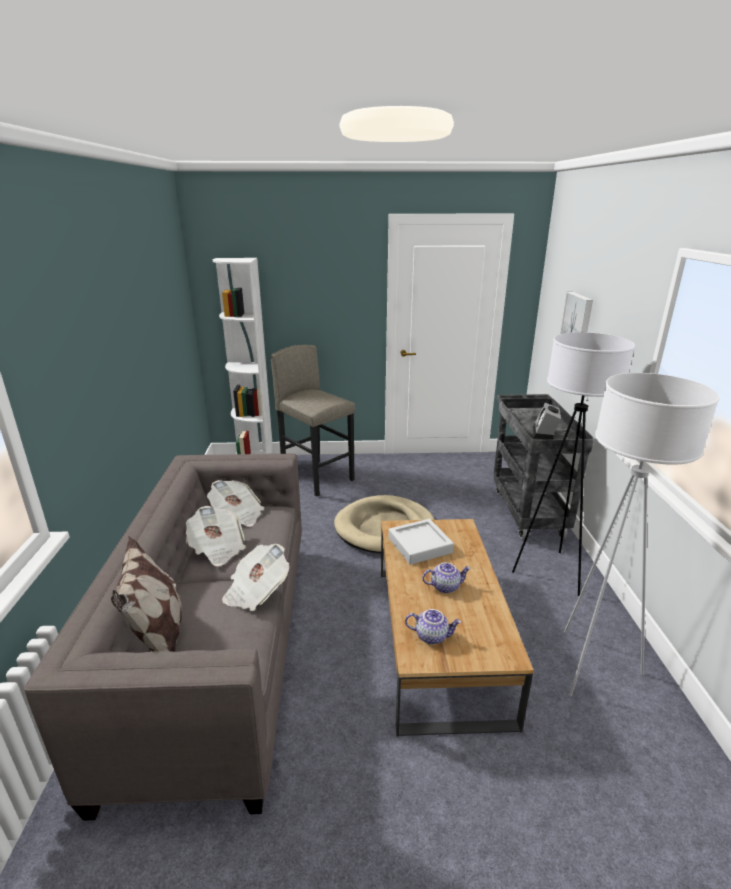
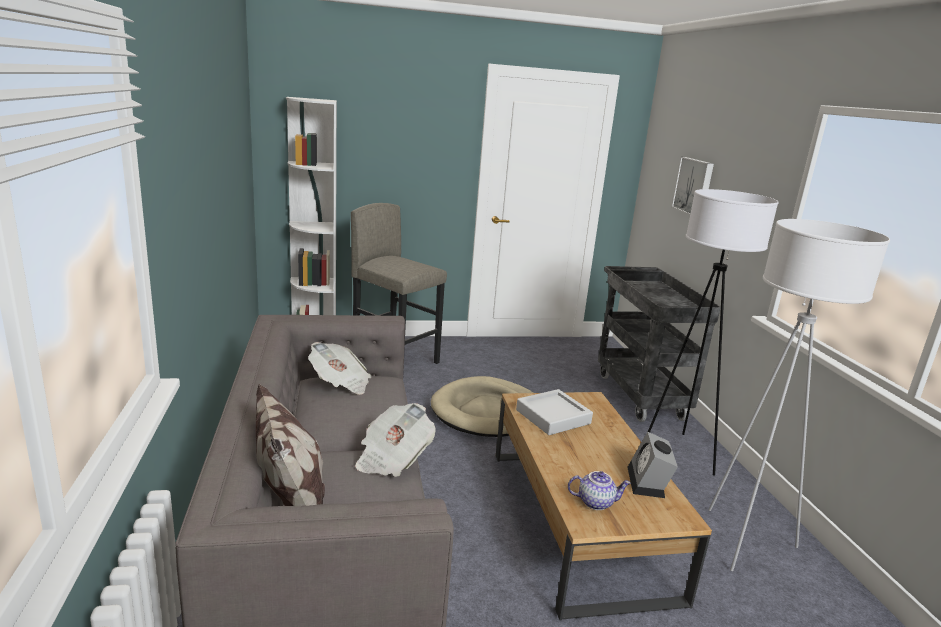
camera: 10 degrees left, 5 degrees down
newspaper [186,506,245,566] -> none
teapot [422,563,471,593] -> none
alarm clock [533,403,561,440] -> alarm clock moved to [627,432,678,498]

